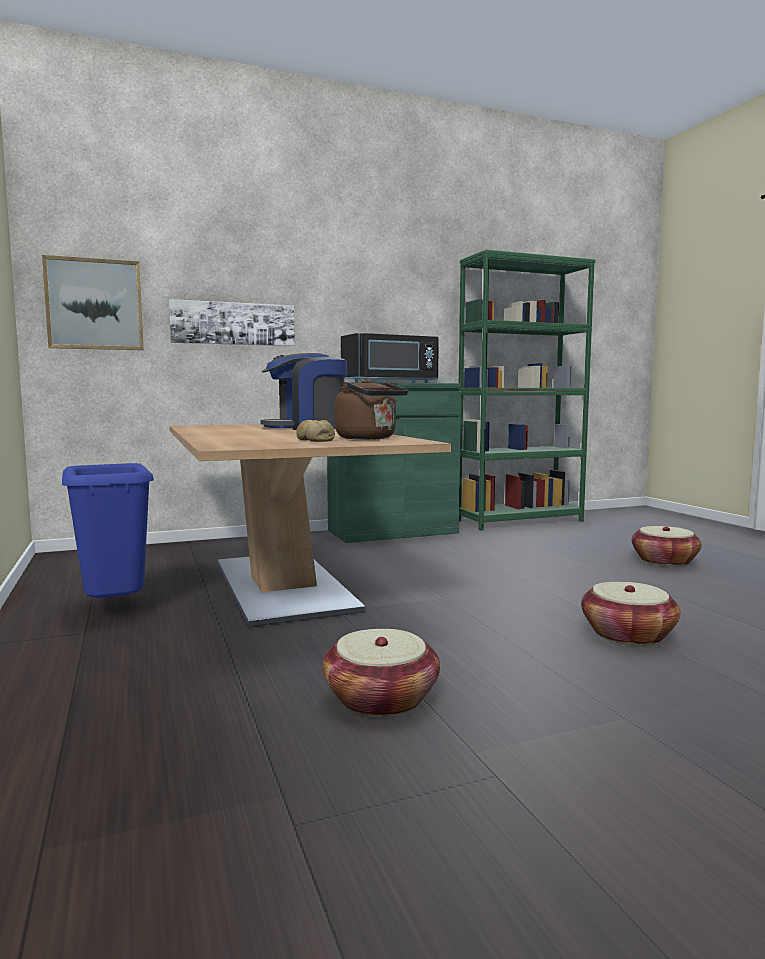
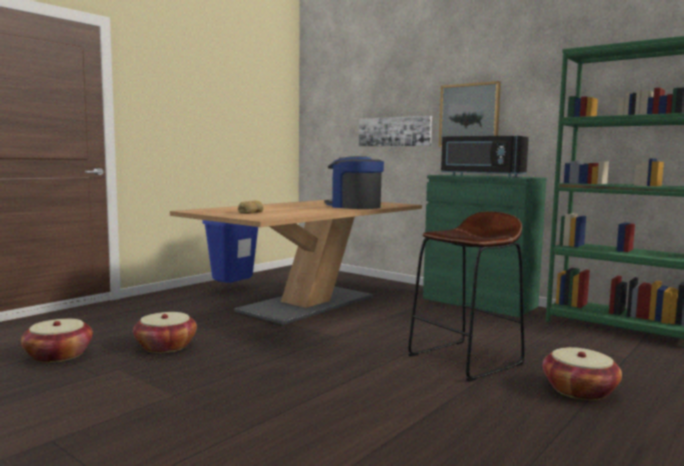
camera: 60 degrees right, 0 degrees up
picture [42,255,144,350] -> picture moved to [439,81,501,147]
brown kettle [335,378,408,440] -> none
basket [581,582,680,646] -> basket moved to [21,319,93,363]
none -> brown stool [408,212,525,382]

